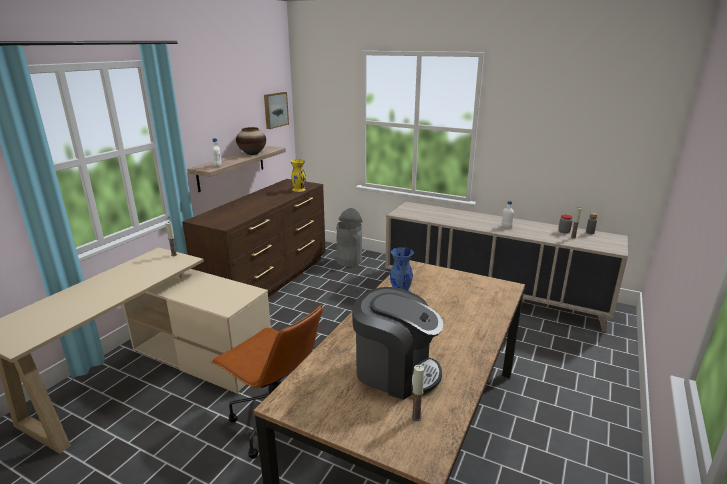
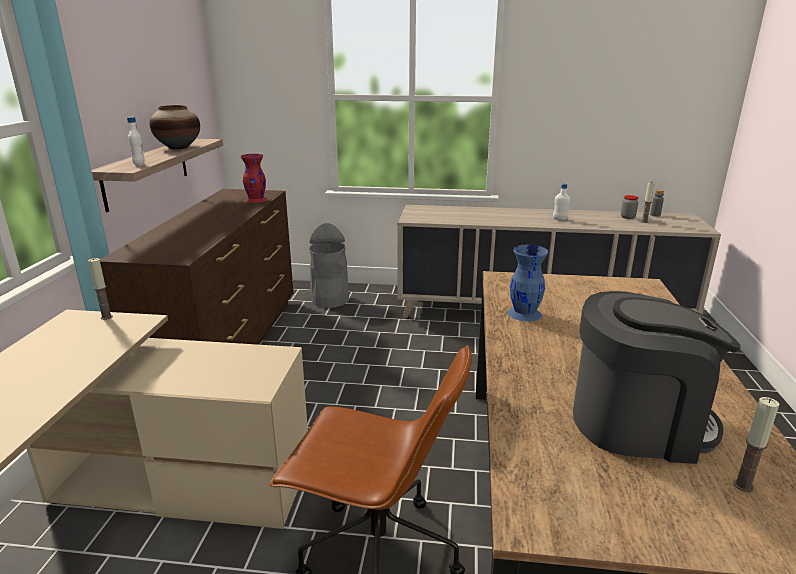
camera: 20 degrees left, 0 degrees up
picture [264,92,289,129] -> none
yellow vase [290,159,306,192] -> red vase [241,154,267,203]

